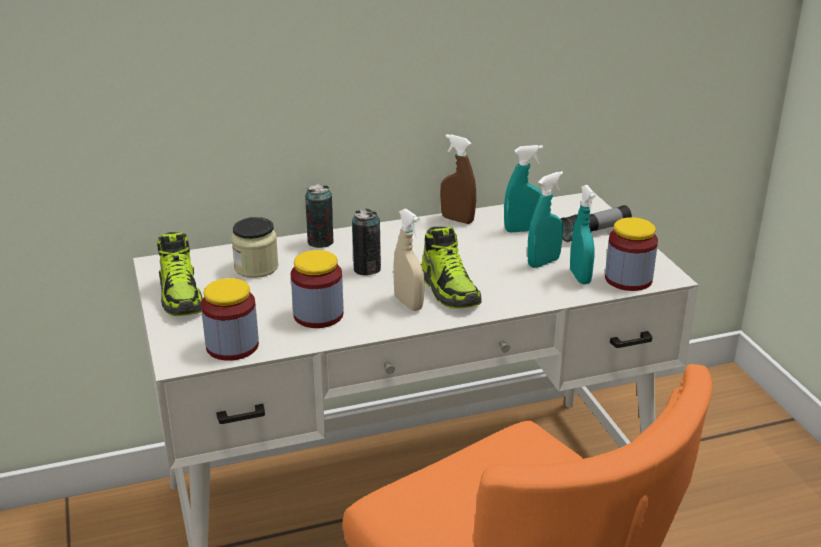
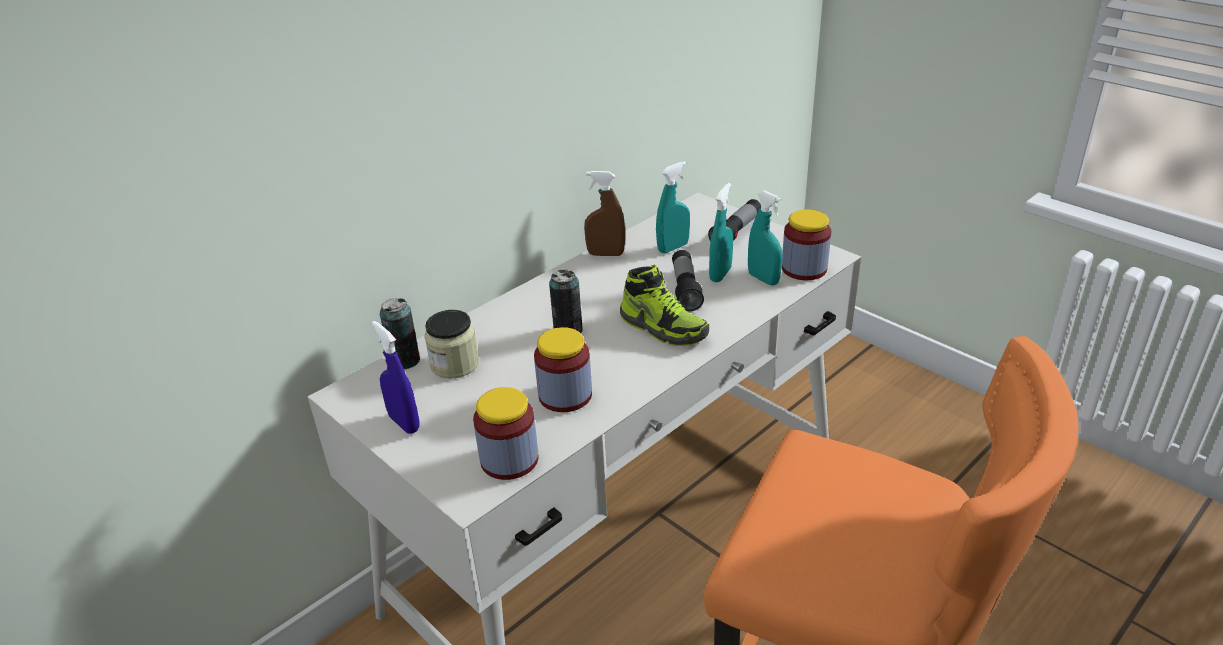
camera: 25 degrees left, 5 degrees up
shoe [157,232,203,316] -> blue spray bottle [372,321,420,434]
can [305,184,334,248] -> can moved to [380,298,420,369]
beige spray bottle [393,209,424,311] -> none
none -> flashlight [672,250,704,312]

